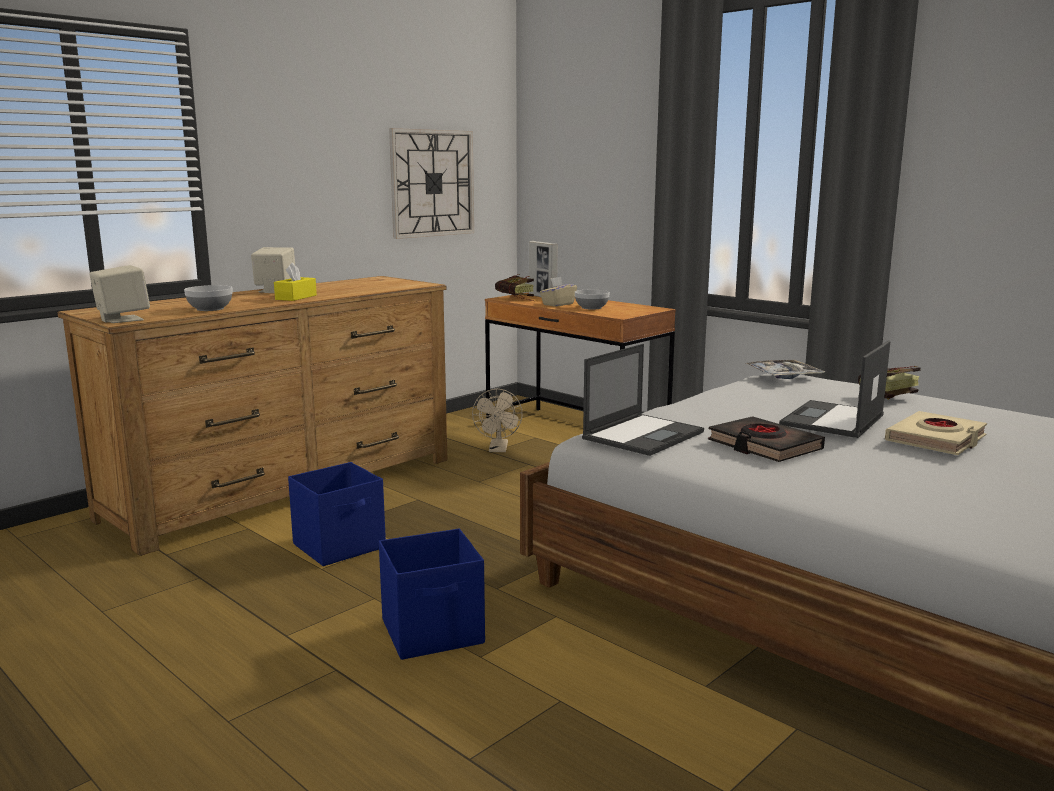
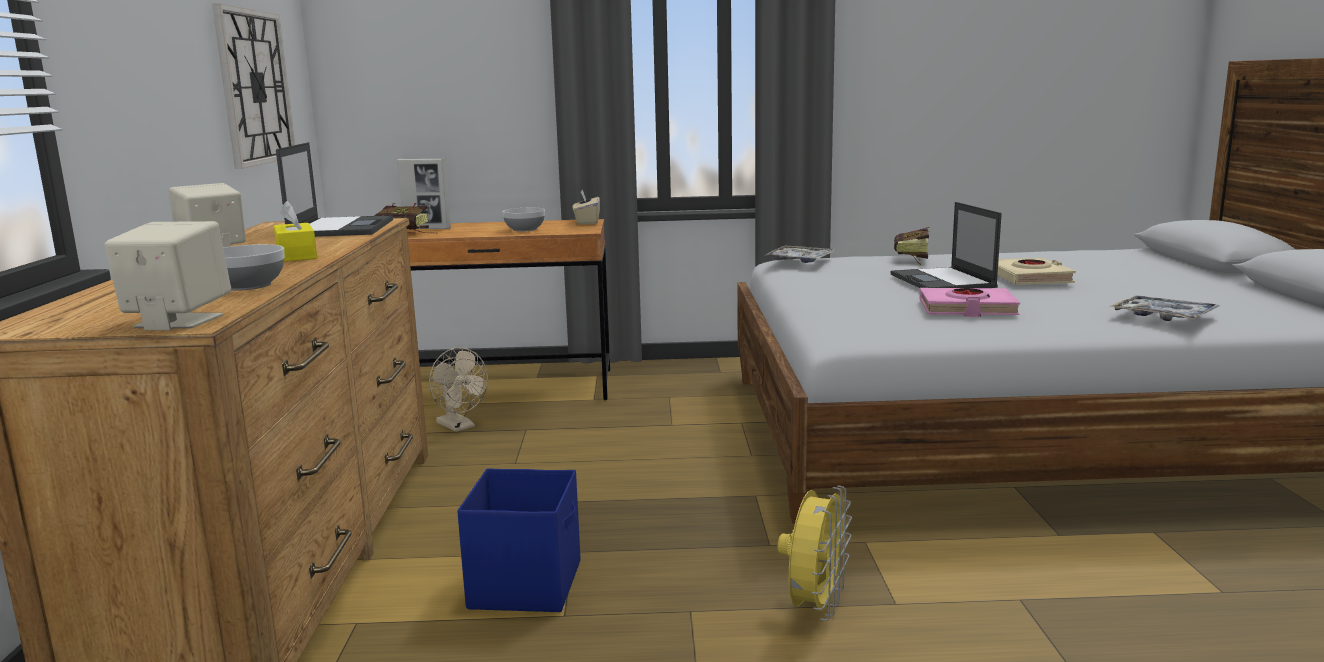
camera: 45 degrees left, 0 degrees up
blue storage box [379,528,485,660] -> yellow fan [778,485,852,621]
beige tissue box [540,277,577,307] -> beige tissue box moved to [573,189,600,225]
laptop [582,344,704,456] -> laptop moved to [276,142,393,237]
black book [708,416,825,462] -> pink book [919,288,1020,317]
none -> tray [1110,295,1220,321]

